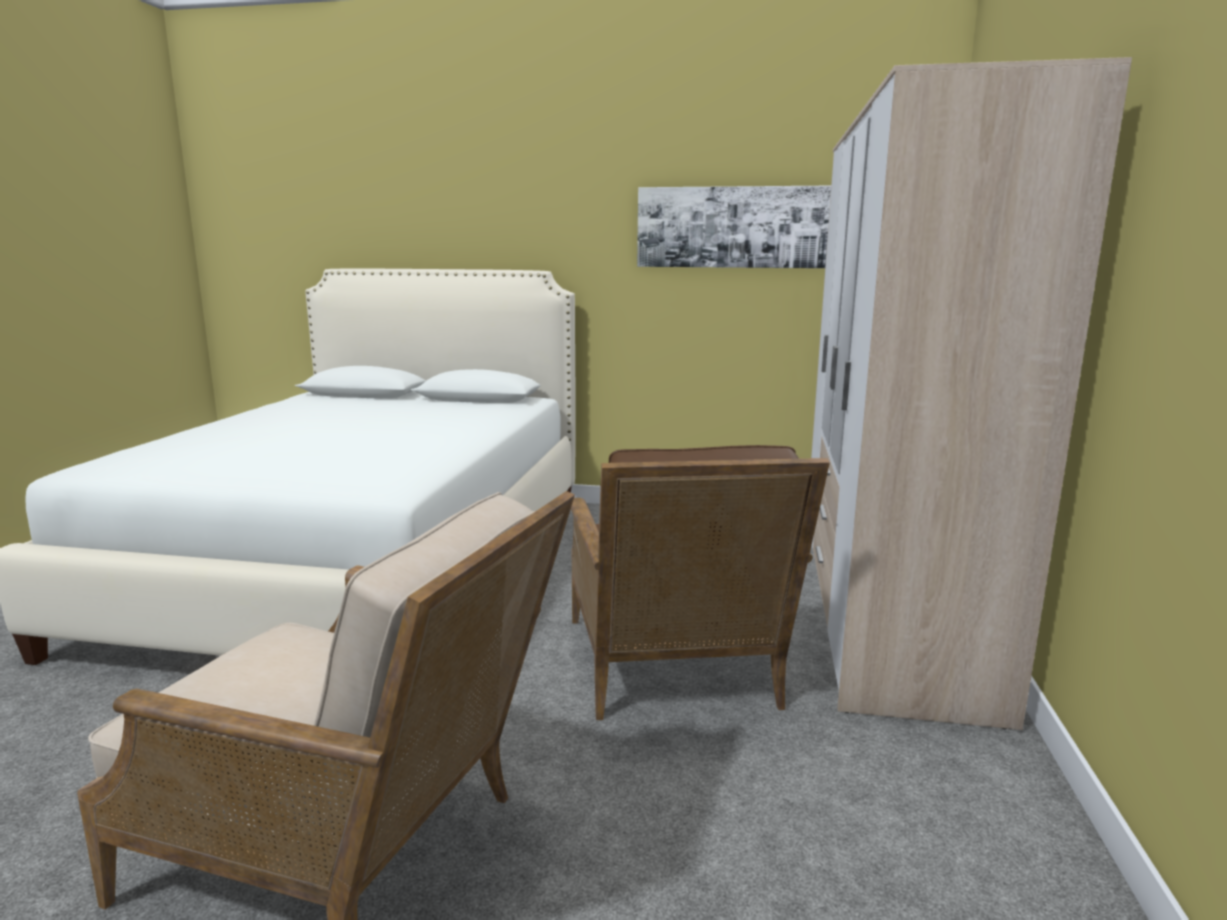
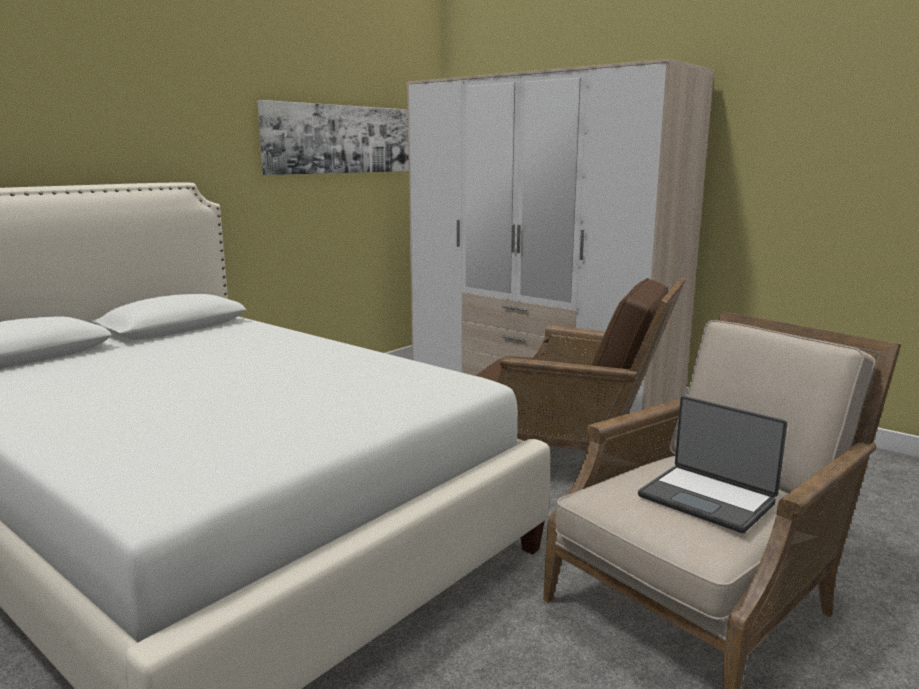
camera: 60 degrees left, 0 degrees up
none -> laptop [638,396,787,533]

